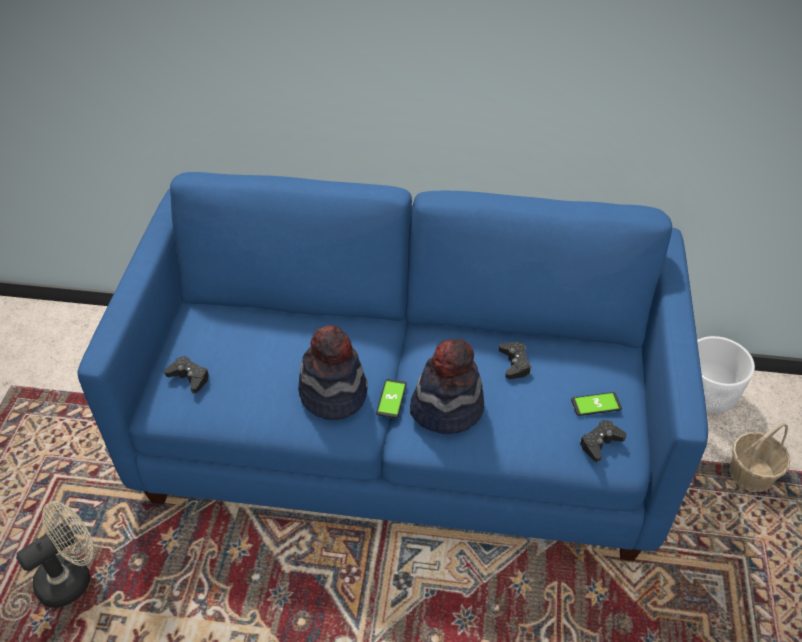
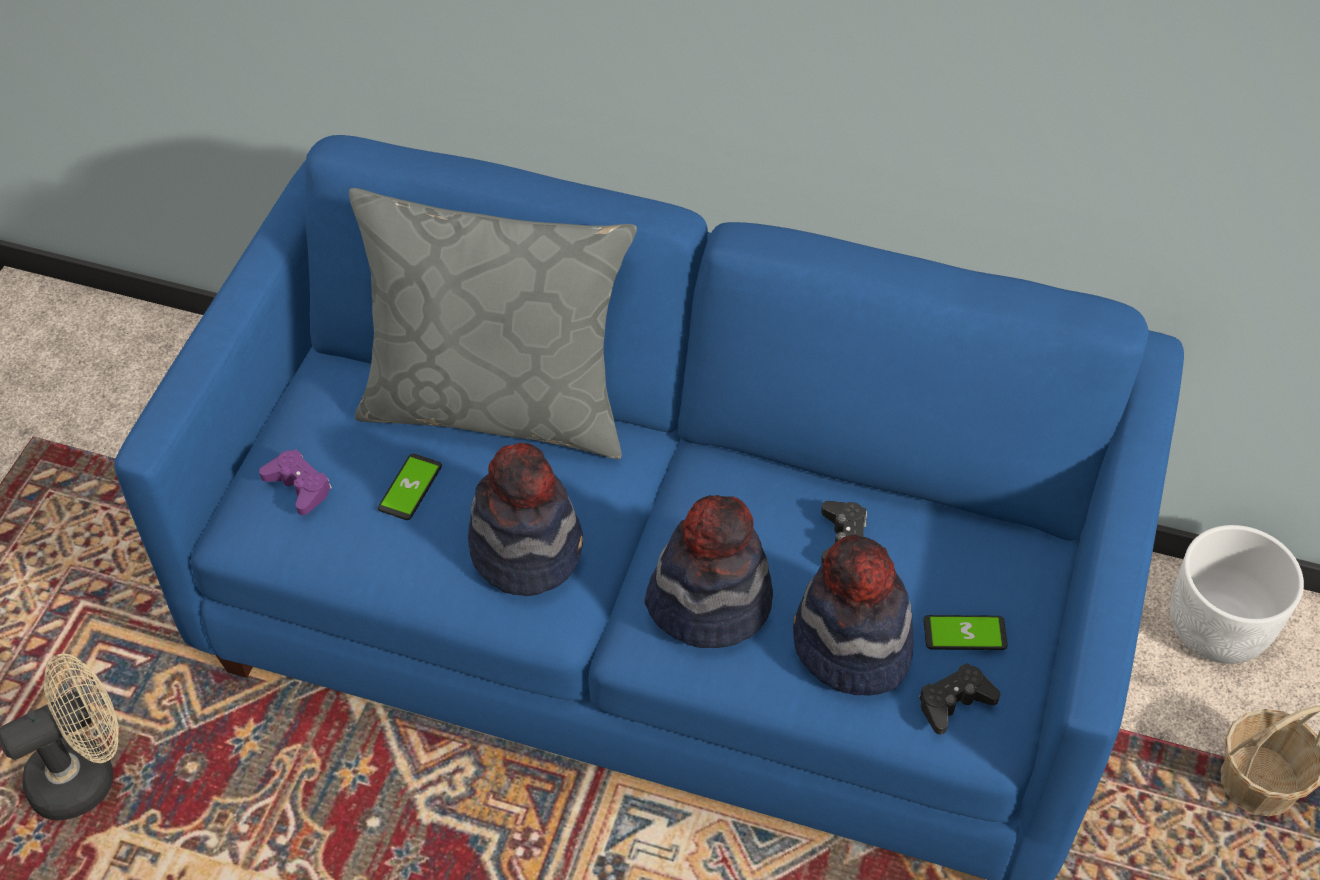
camera: 10 degrees right, 5 degrees up
black game controller [164,356,210,393] -> purple game controller [259,449,332,515]
phone [376,379,407,418] -> phone moved to [378,454,442,520]
none -> grey pillow [349,188,637,459]
none -> hat [793,535,914,696]

